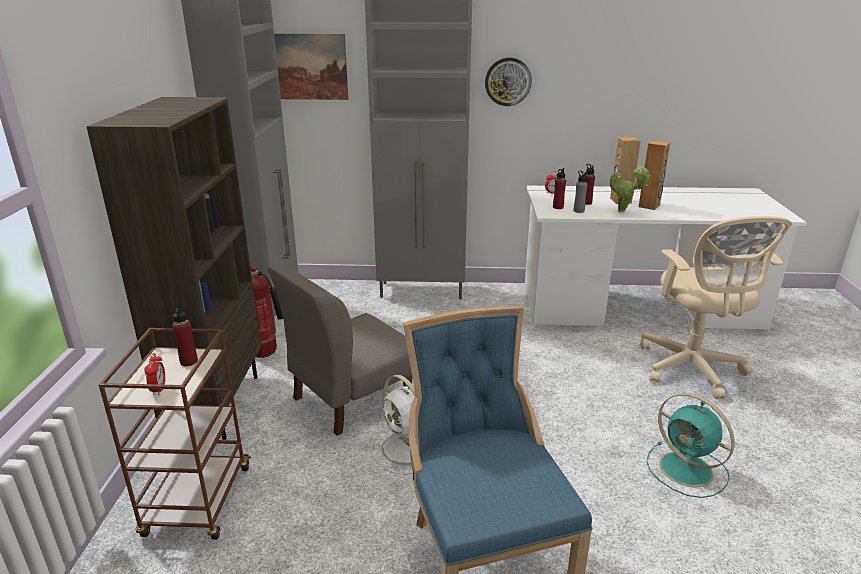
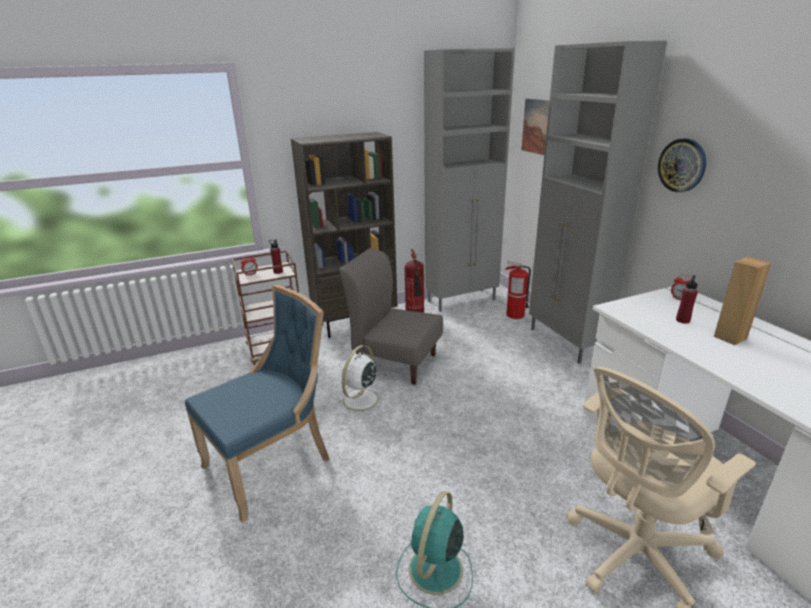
camera: 65 degrees right, 0 degrees up
red bottle [553,168,566,209] -> none
grey bottle [574,171,588,213] -> none
potted plant [610,165,651,213] -> none
brown speaker [639,140,671,210] -> none
none -> fire extinguisher [505,261,531,319]

